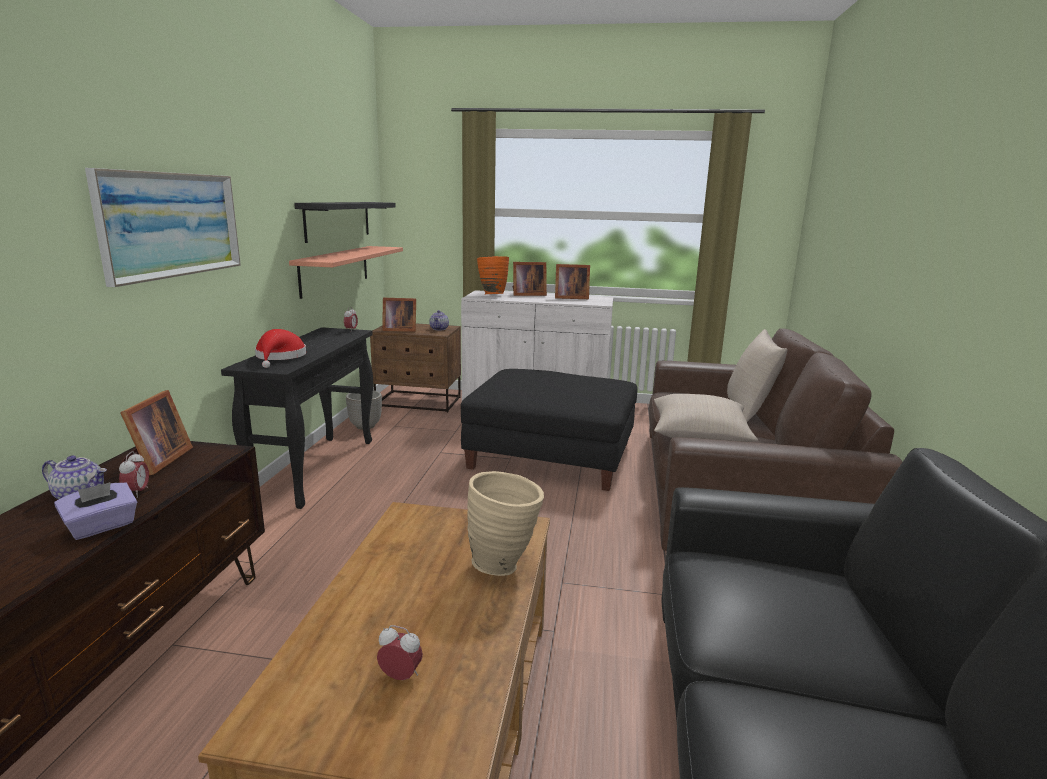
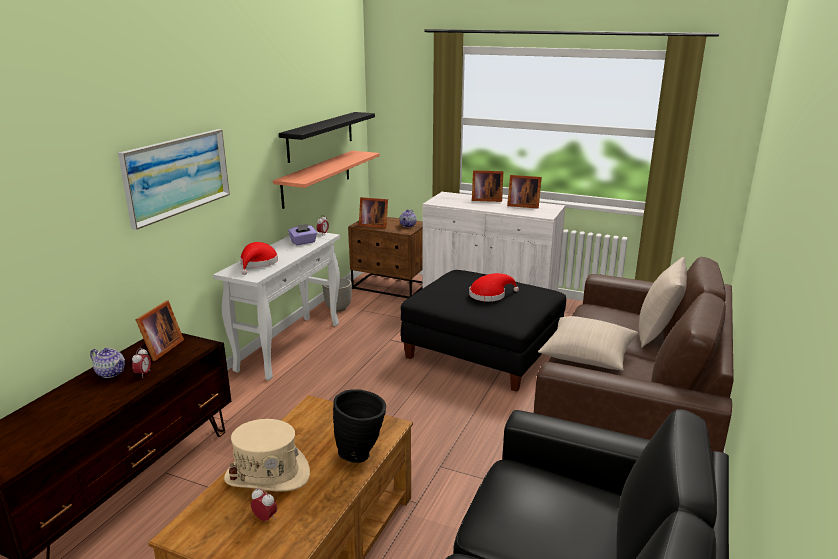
camera: 15 degrees right, 5 degrees up
purple tissue box [54,482,137,540] -> purple tissue box moved to [288,224,317,245]
black console table [221,327,373,509] -> white console table [213,231,340,380]
beige vase [467,471,544,576] -> black vase [333,389,386,463]
orange vase [477,256,509,294] -> none
none -> beige hat [224,419,310,492]
none -> red hat [469,273,519,302]

